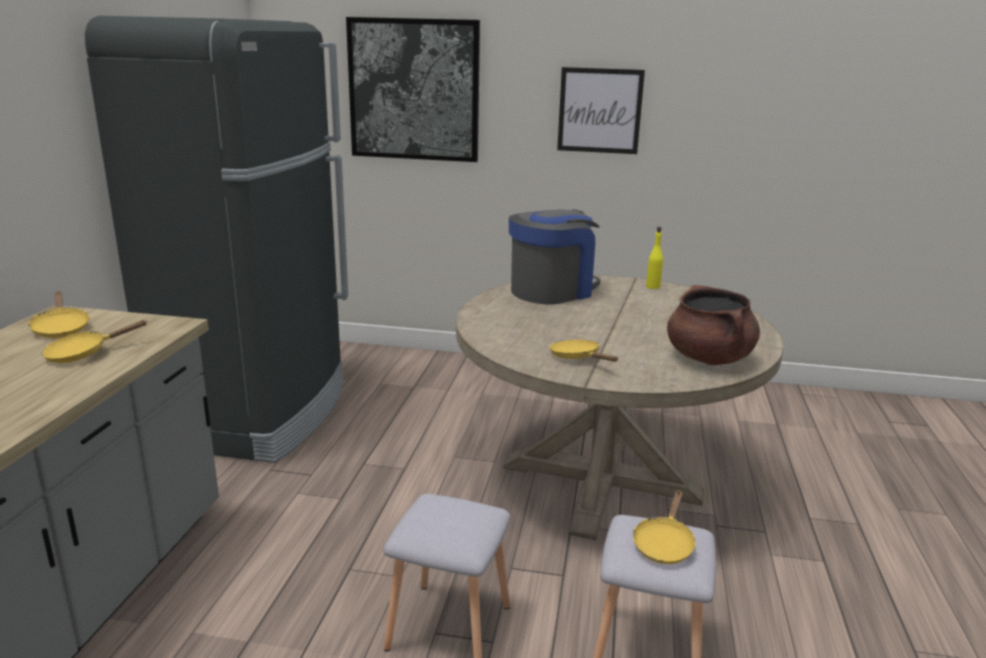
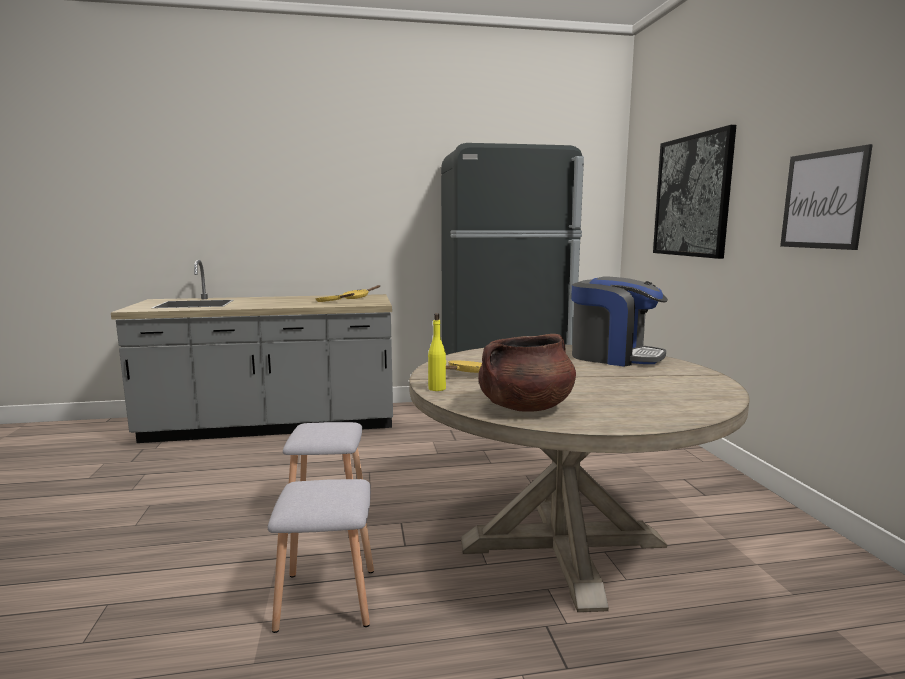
camera: 70 degrees right, 10 degrees down
yellow frying pan [633,490,696,564] -> none
yellow bottle [646,227,663,289] -> yellow bottle moved to [428,313,446,391]

